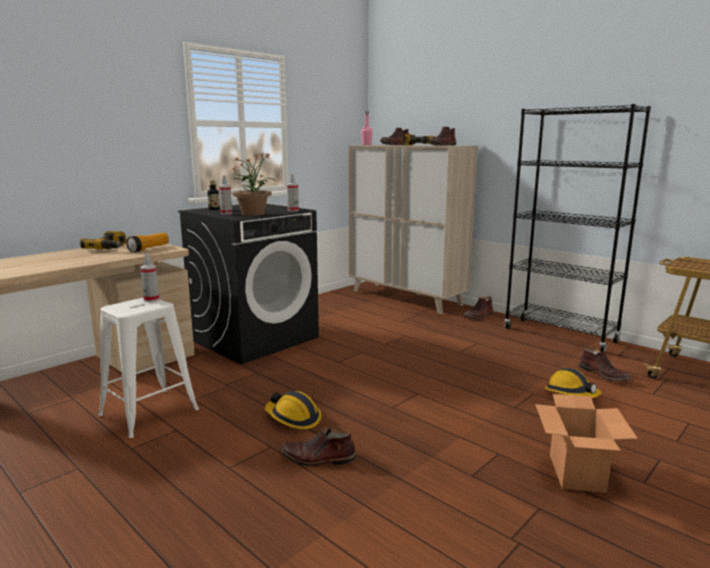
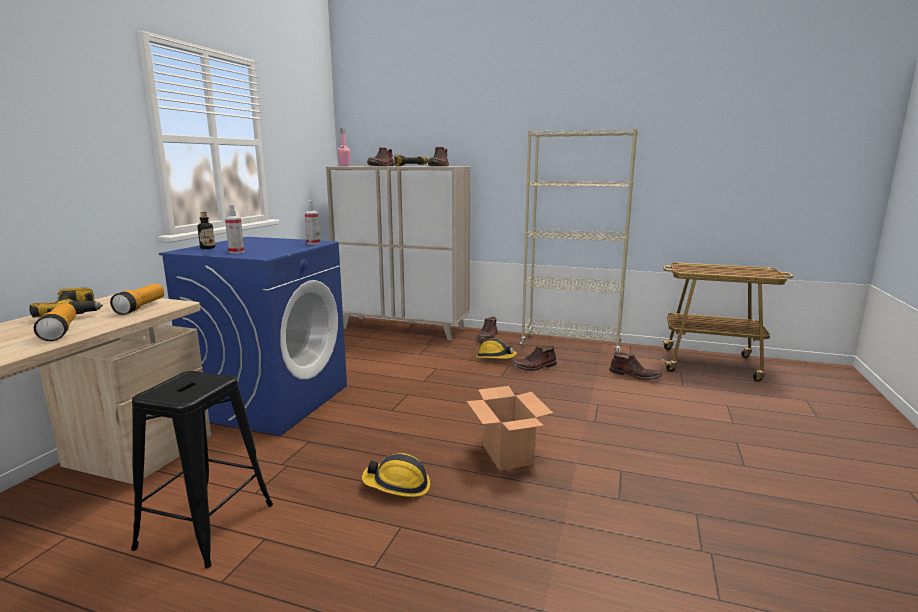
camera: 25 degrees left, 0 degrees up
white stool [98,297,199,438] -> black stool [131,371,273,569]
spray bottle [140,254,159,302] -> none
black washing machine [178,204,319,364] -> blue washing machine [159,237,347,436]
potted plant [231,152,276,216] -> none
brown boot [280,427,356,466] -> brown boot moved to [511,346,557,371]
black bookcase [504,104,651,352] -> beige bookcase [520,128,638,352]
cardboard box [535,394,638,493] -> cardboard box moved to [467,386,553,470]
hard hat [545,368,602,398] -> hard hat moved to [476,338,517,359]
none -> flashlight [34,304,76,341]

